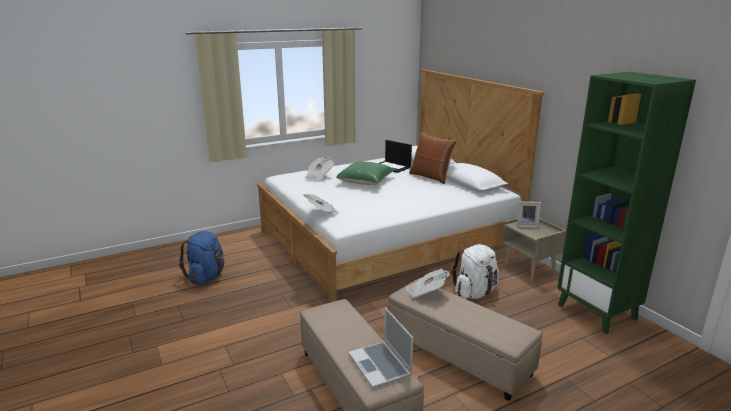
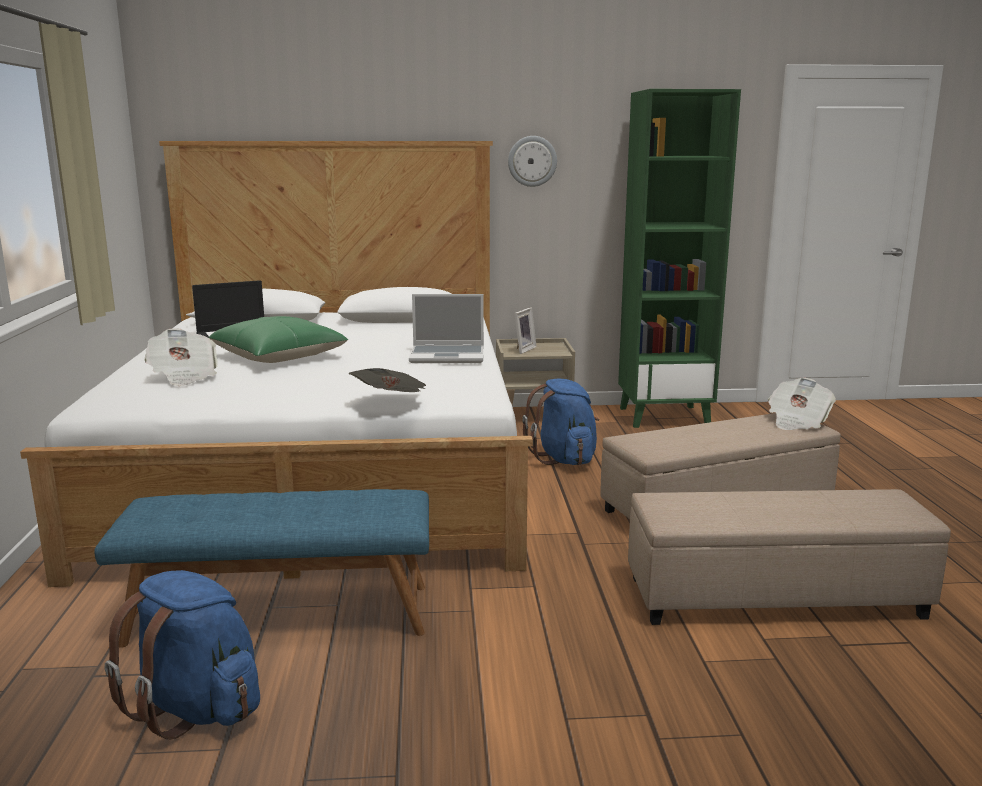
camera: 65 degrees left, 5 degrees down
laptop [348,307,413,388] -> laptop moved to [409,294,484,363]
newspaper [406,269,449,298] -> newspaper moved to [768,378,836,430]
brown pillow [409,132,457,184] -> none
white backpack [452,244,499,299] -> blue backpack [522,378,599,465]
none -> blue bench [94,489,429,648]
none -> wall clock [508,136,557,187]

